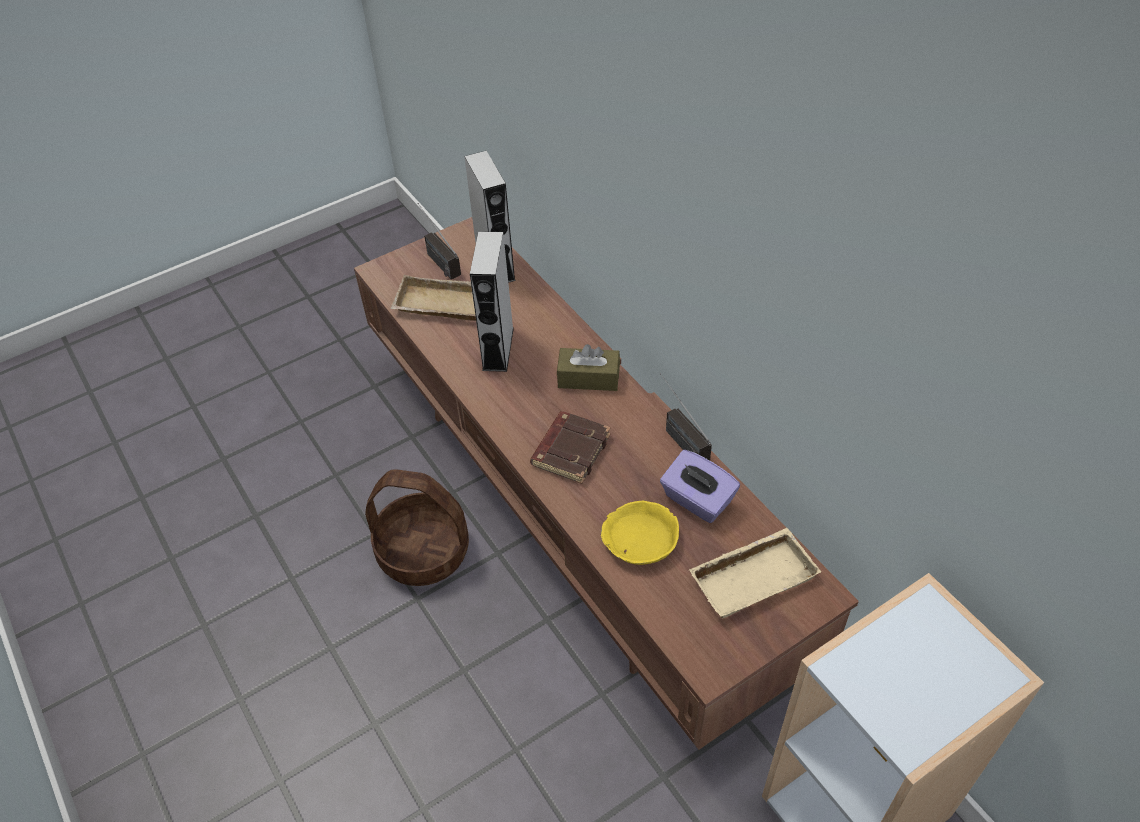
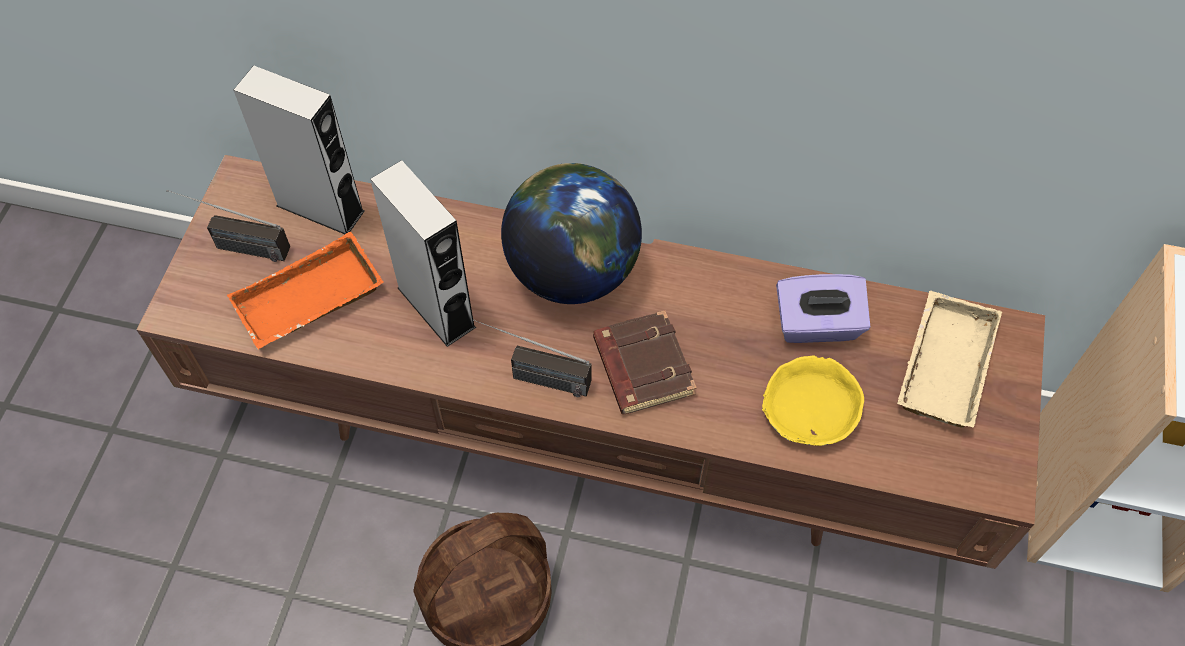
camera: 45 degrees left, 10 degrees up
beige tray [391,275,476,321] -> orange tray [227,232,384,349]
brown tissue box [557,344,620,391] -> globe [501,163,642,304]
radio [660,373,712,460] -> radio moved to [473,319,592,397]

